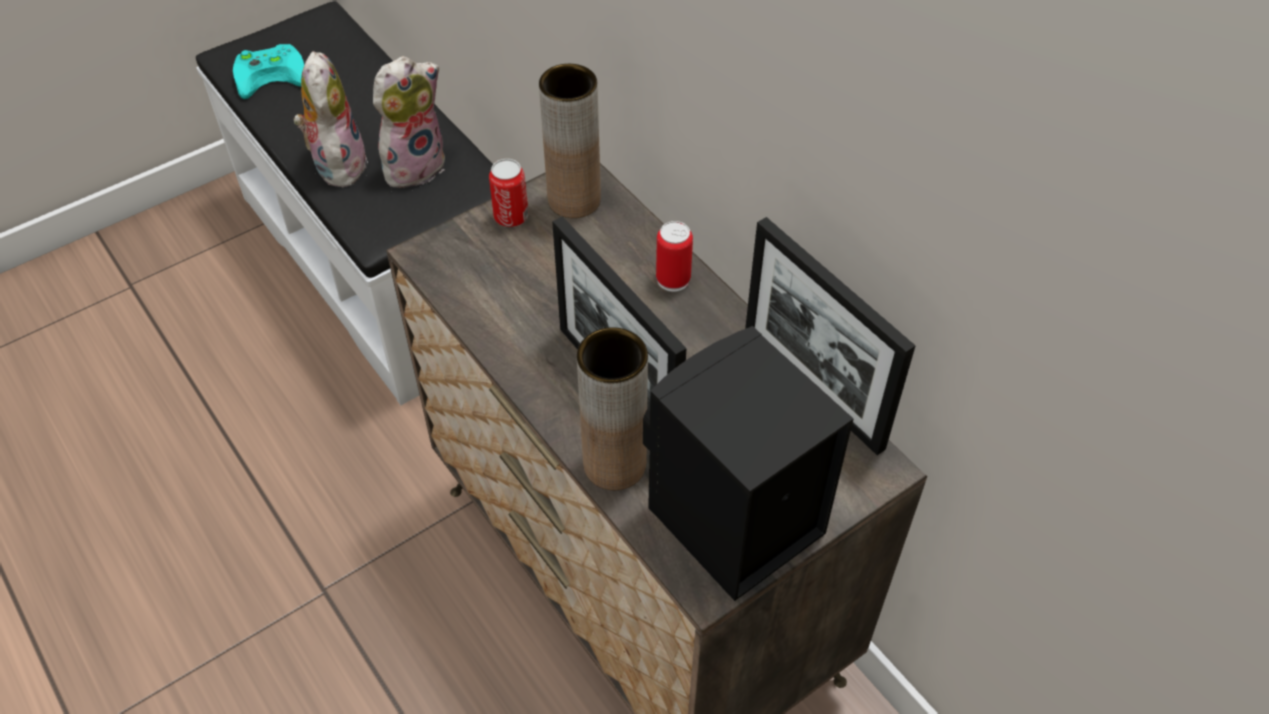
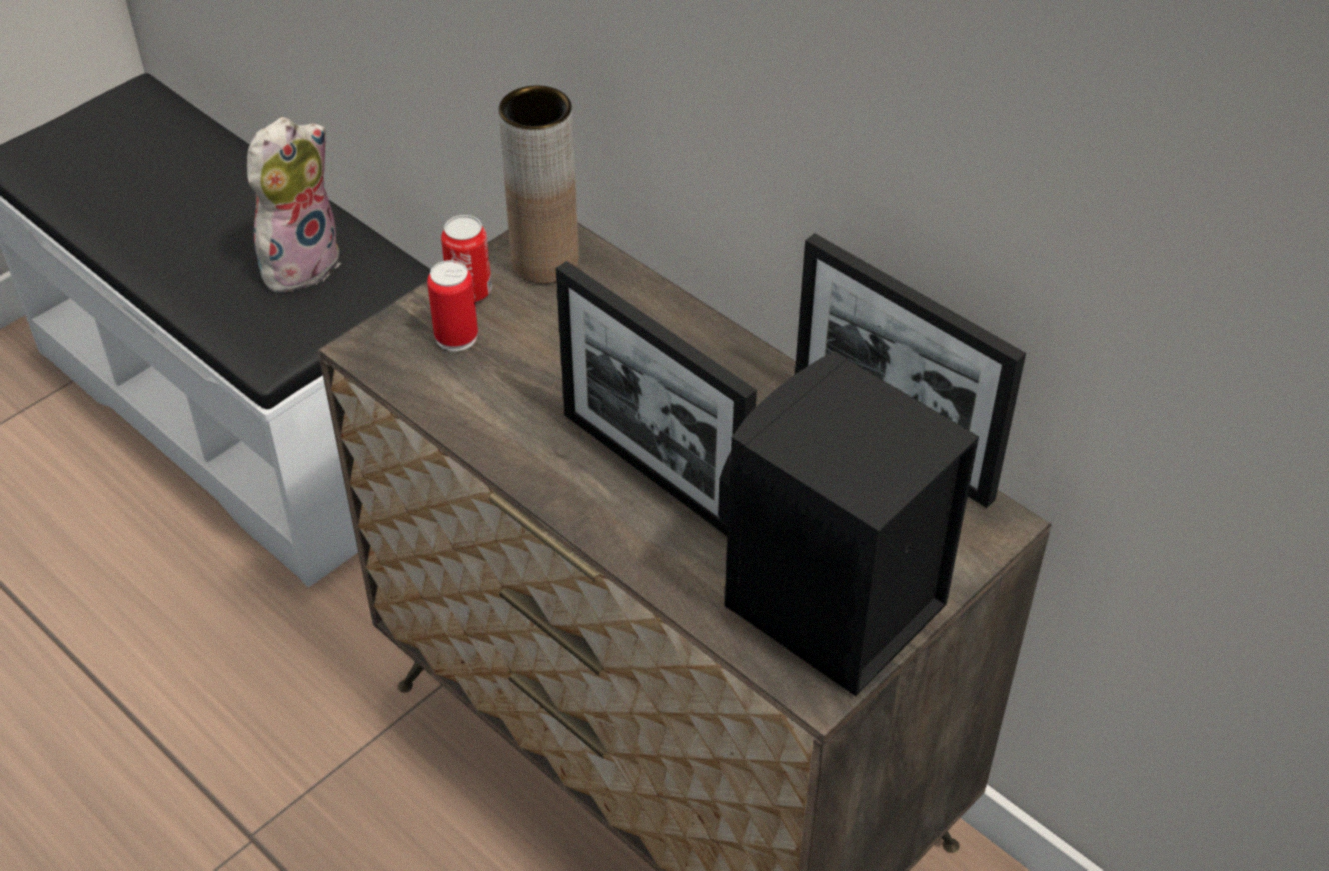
camera: 10 degrees left, 5 degrees down
turquoise game controller [233,44,304,99] -> none
plush toy [294,51,368,187] -> none
brown vase [577,327,648,490] -> none
can [656,221,693,292] -> can moved to [427,260,478,351]

